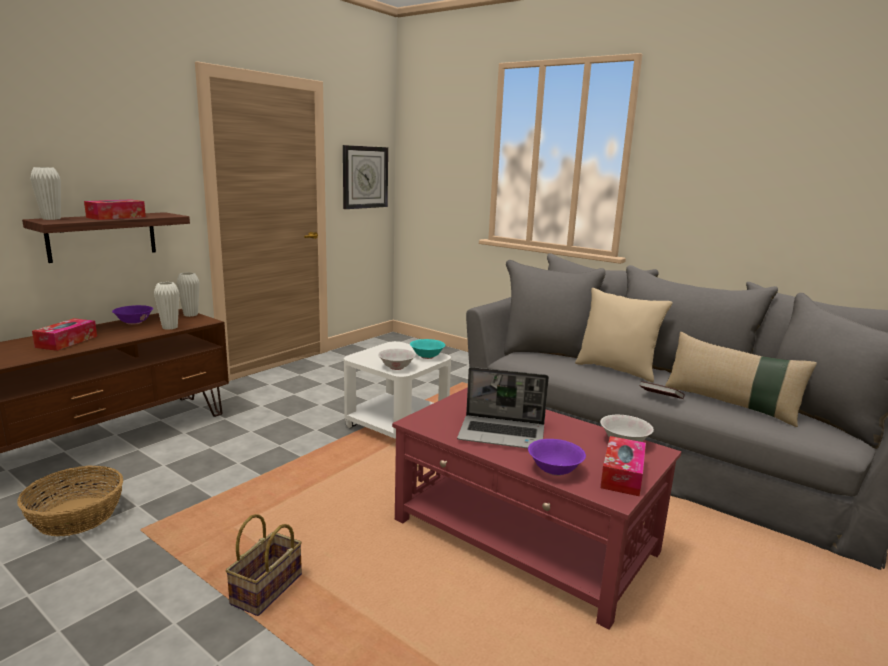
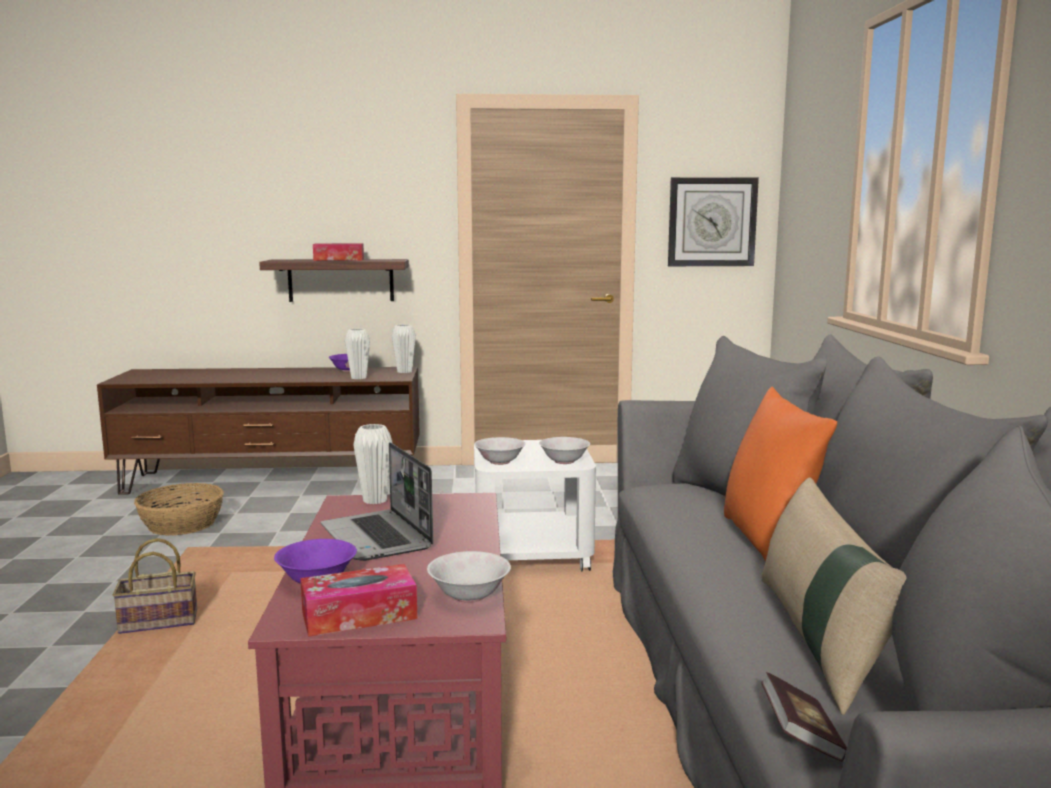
camera: 50 degrees right, 5 degrees down
white vase [30,167,61,220] -> white vase moved to [353,424,392,504]
tissue box [32,318,97,351] -> none
turquoise bowl [410,339,445,359] -> white bowl [539,437,590,464]
beige pillow [575,288,673,382] -> orange pillow [724,386,837,562]
book [639,381,685,399] -> book moved to [761,672,847,762]

